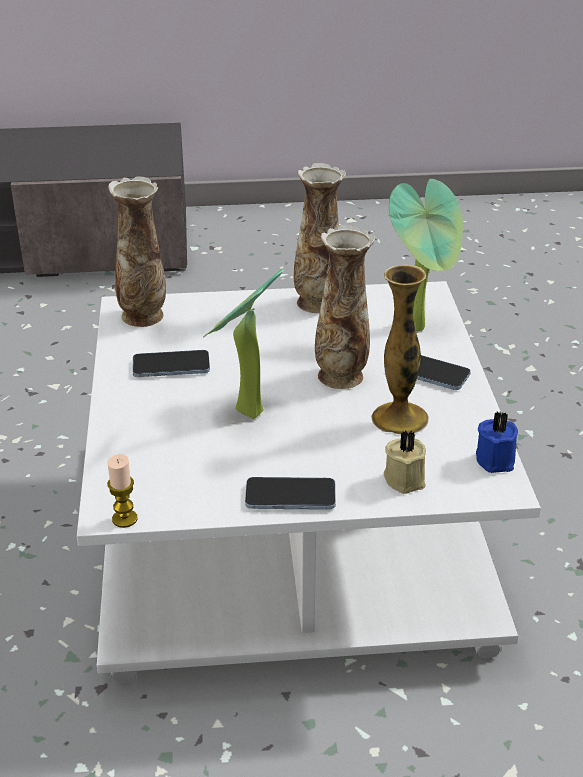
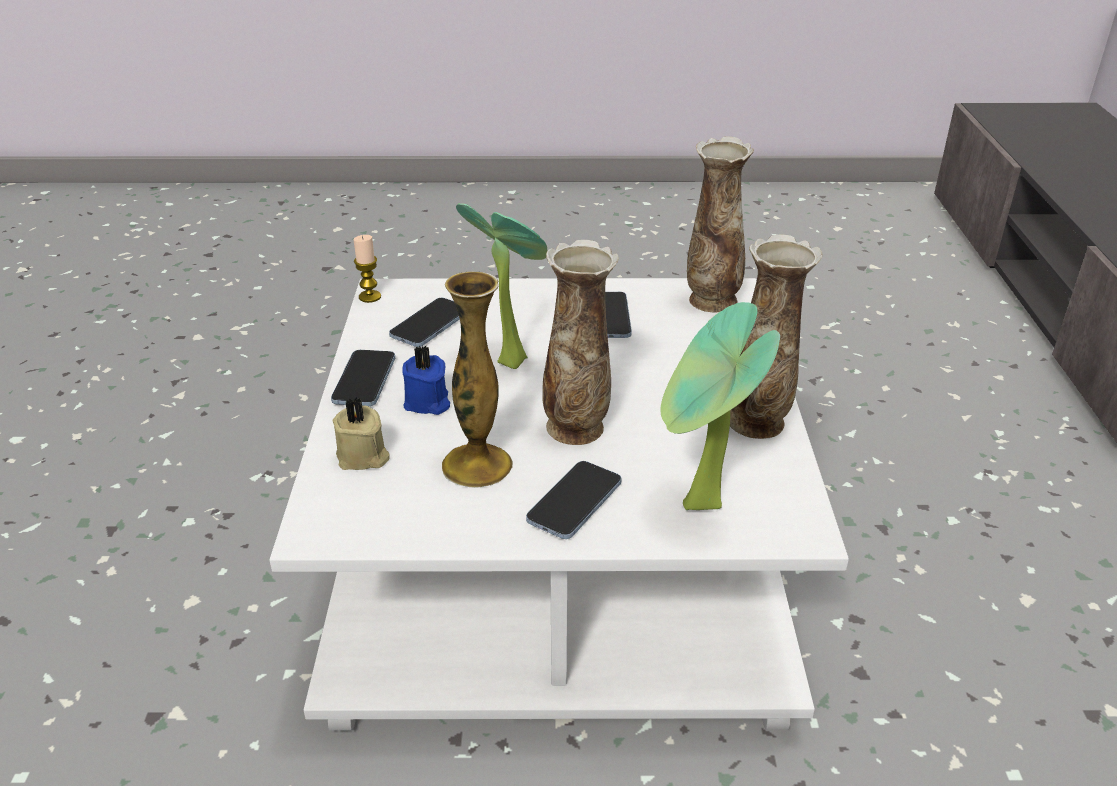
camera: 95 degrees right, 0 degrees up
blue candle [476,412,518,473] -> blue candle moved to [403,346,450,415]
none -> phone [389,298,460,347]

